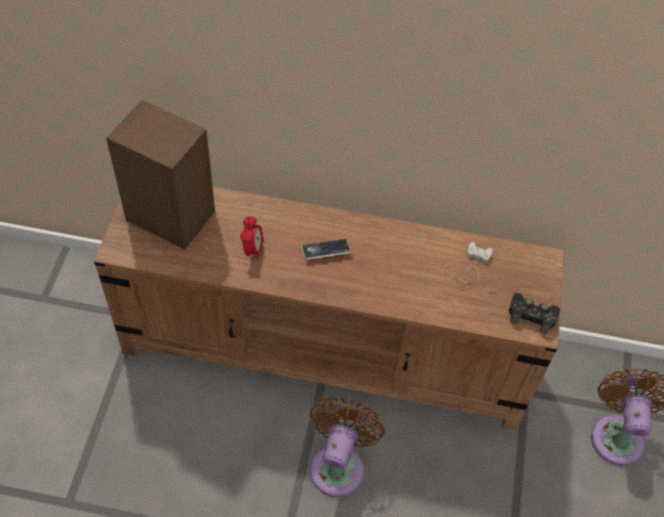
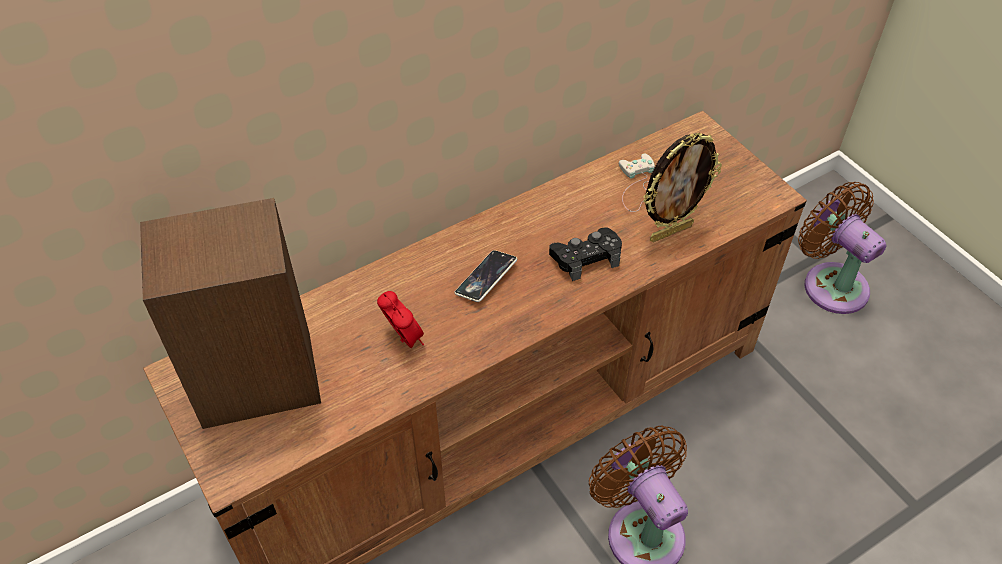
camera: 40 degrees left, 5 degrees down
black game controller [509,293,560,335] -> black game controller moved to [549,227,622,281]
none -> picture frame [643,133,722,242]

